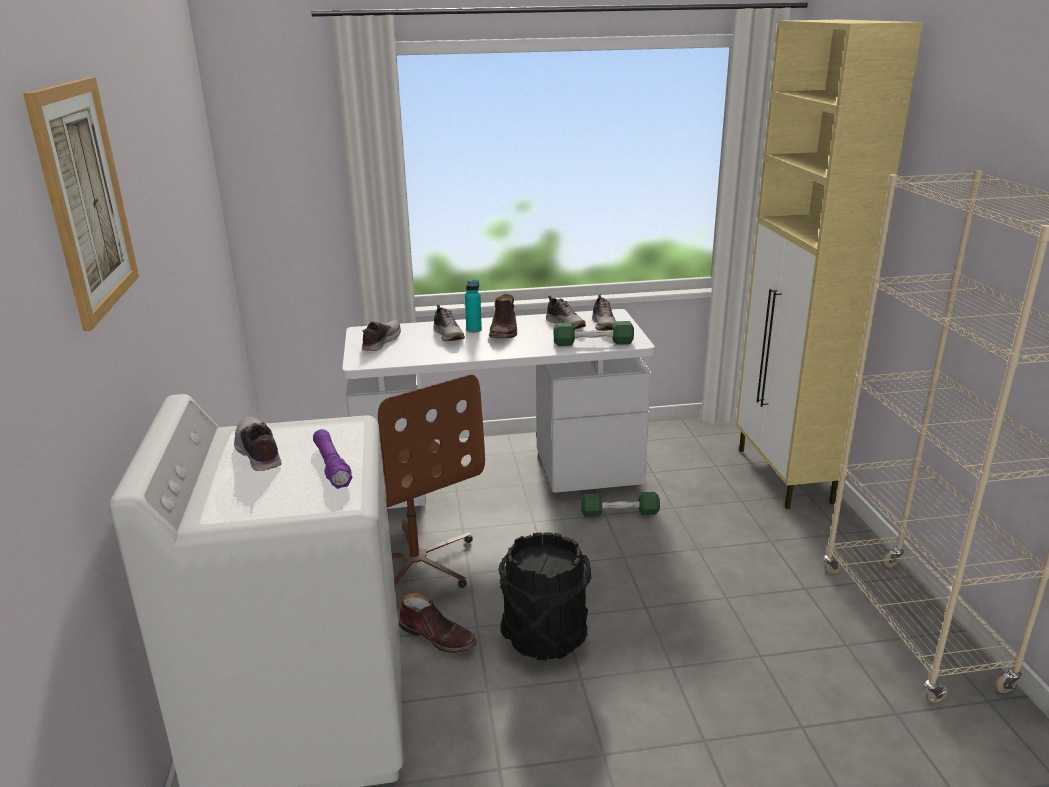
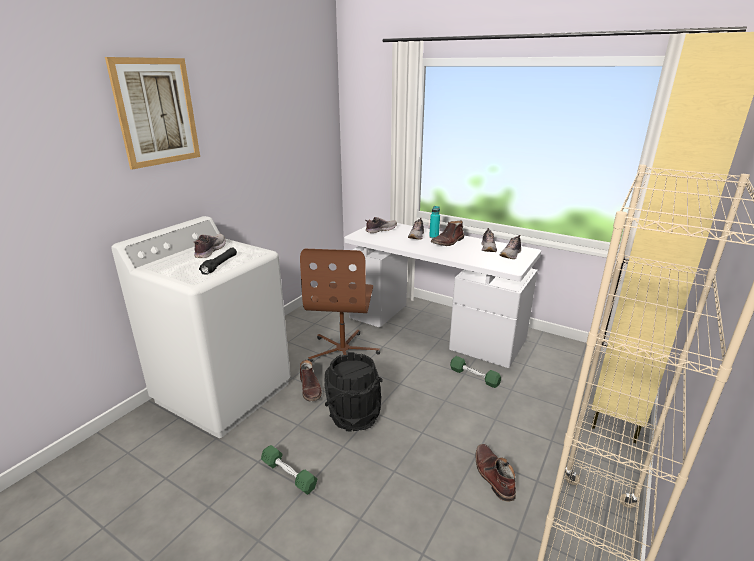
camera: 40 degrees right, 0 degrees up
purple flashlight [313,429,352,489] -> black flashlight [199,247,237,275]
green dumbbell [554,321,634,346] -> green dumbbell moved to [261,445,317,495]
none -> brown boot [476,444,516,502]

